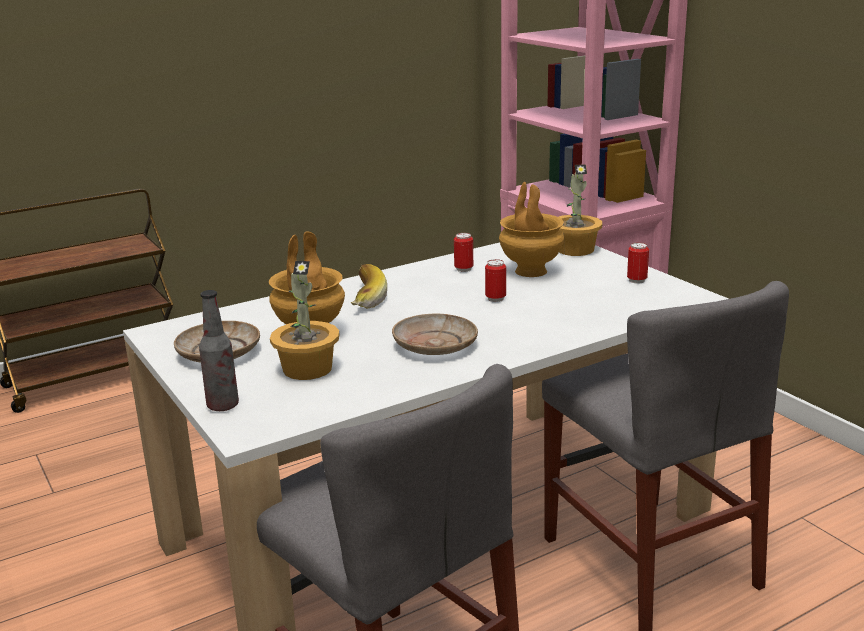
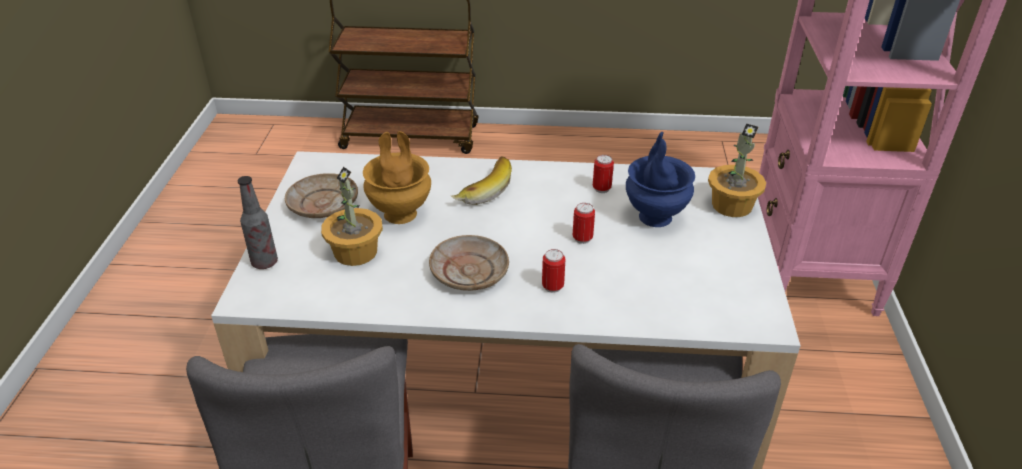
camera: 35 degrees right, 15 degrees up
brown vase [499,182,564,277] -> blue vase [626,132,695,227]
can [627,242,649,284] -> can moved to [542,249,566,293]

